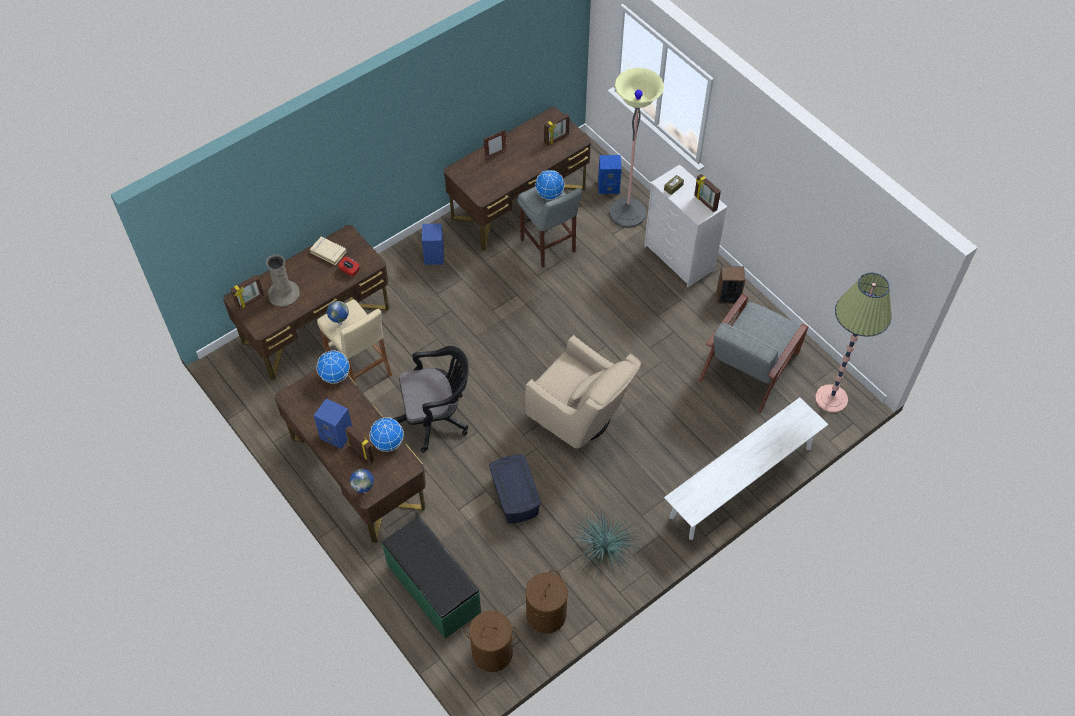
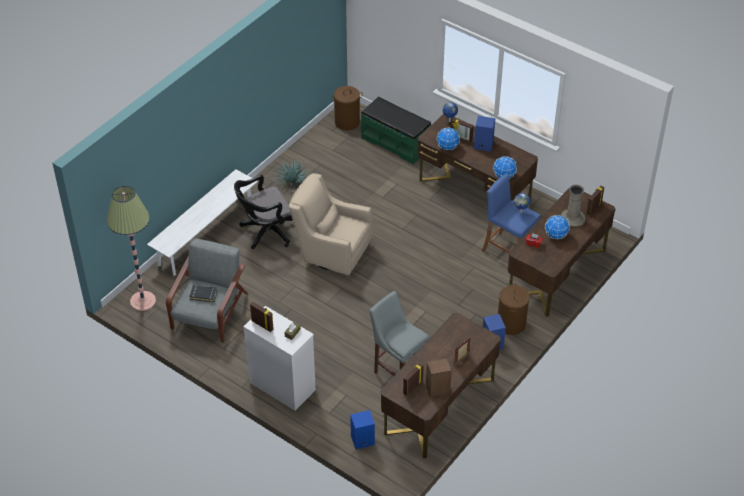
camera: 165 degrees right, 10 degrees down
beige book [310,236,347,265] -> none
beige stool [317,299,392,386] -> blue stool [482,173,540,253]
black office chair [393,346,469,453] -> black office chair moved to [234,175,293,249]
blue storage box [489,455,541,524] -> none
brown laundry basket [525,570,568,634] -> brown laundry basket moved to [498,284,530,335]
globe [535,170,565,200] -> globe moved to [545,215,570,240]
floor lamp [609,68,664,228] -> none
speaker [717,266,745,304] -> speaker moved to [426,358,452,397]
none -> black book [189,285,218,302]

